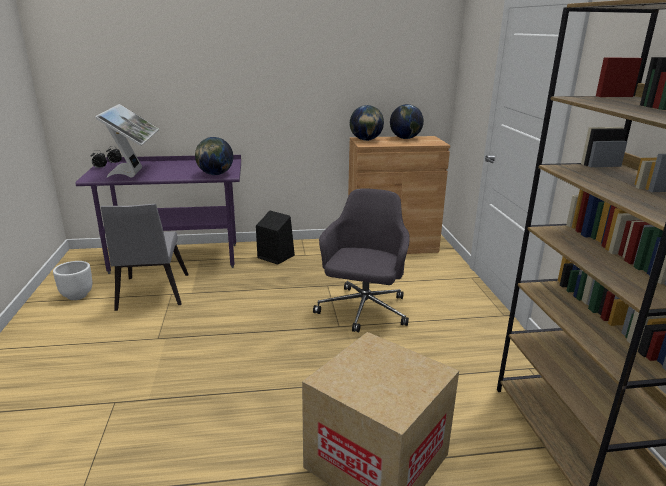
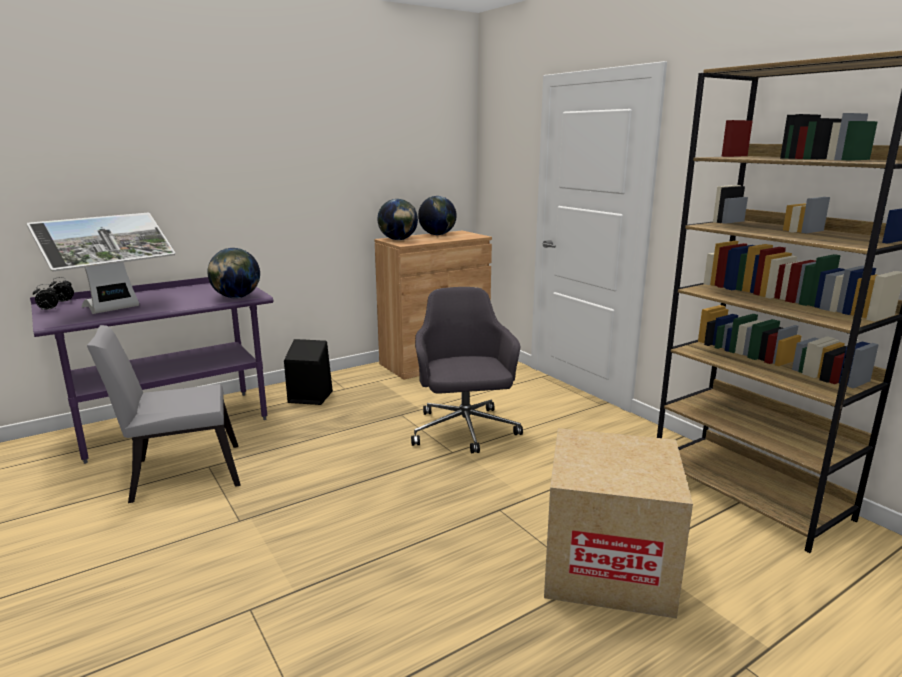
camera: 25 degrees left, 5 degrees down
white planter [53,261,92,300] -> none
monitor [95,104,159,178] -> monitor turned 75 degrees clockwise [27,213,175,314]
grey chair [101,204,189,311] -> grey chair turned 105 degrees clockwise [87,325,240,503]

